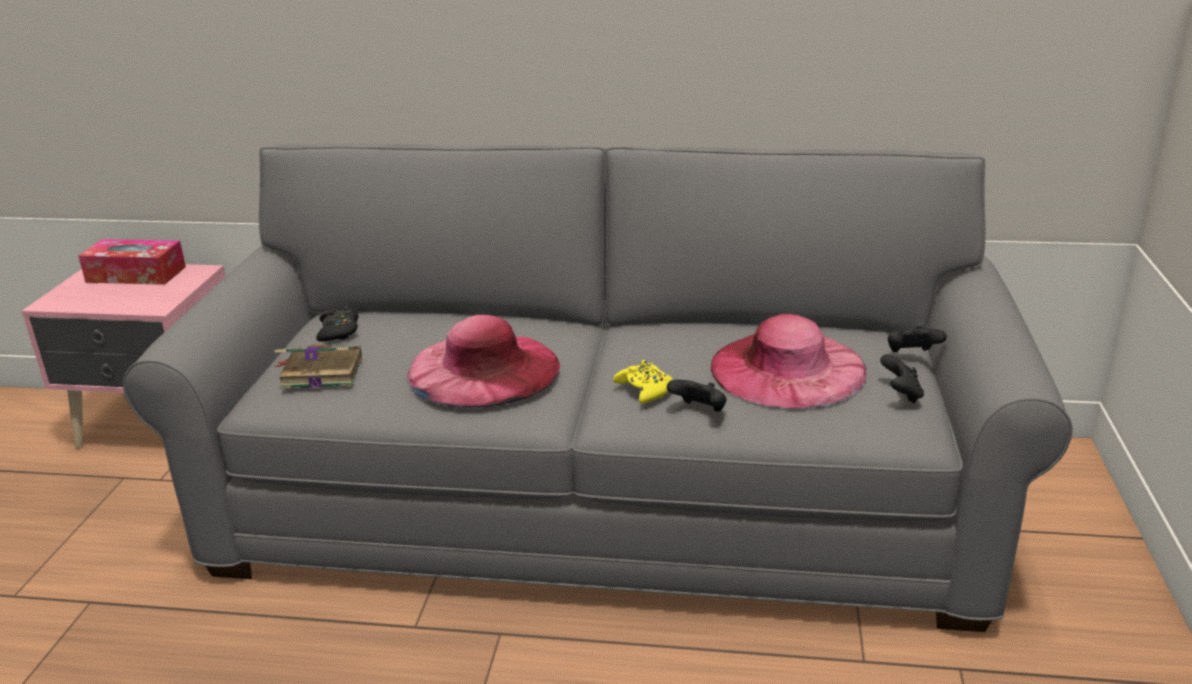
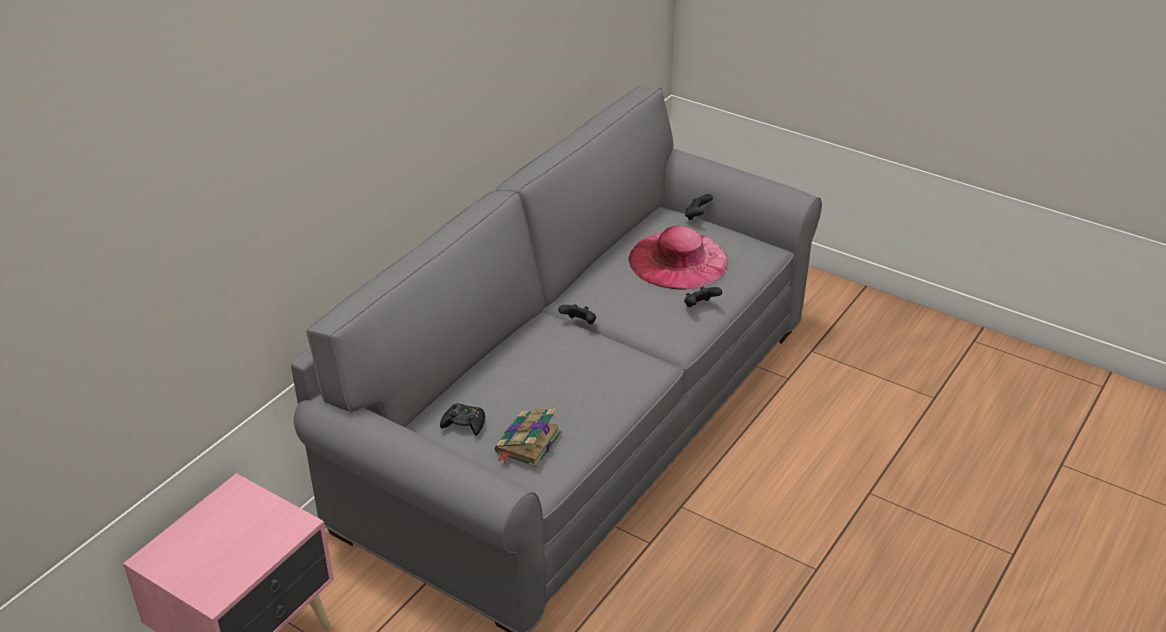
camera: 65 degrees left, 10 degrees up
tissue box [78,239,186,285] -> none
pink hat [407,315,560,408] -> none
yellow game controller [613,360,673,404] -> none
black game controller [880,354,924,403] -> black game controller moved to [558,304,596,324]

